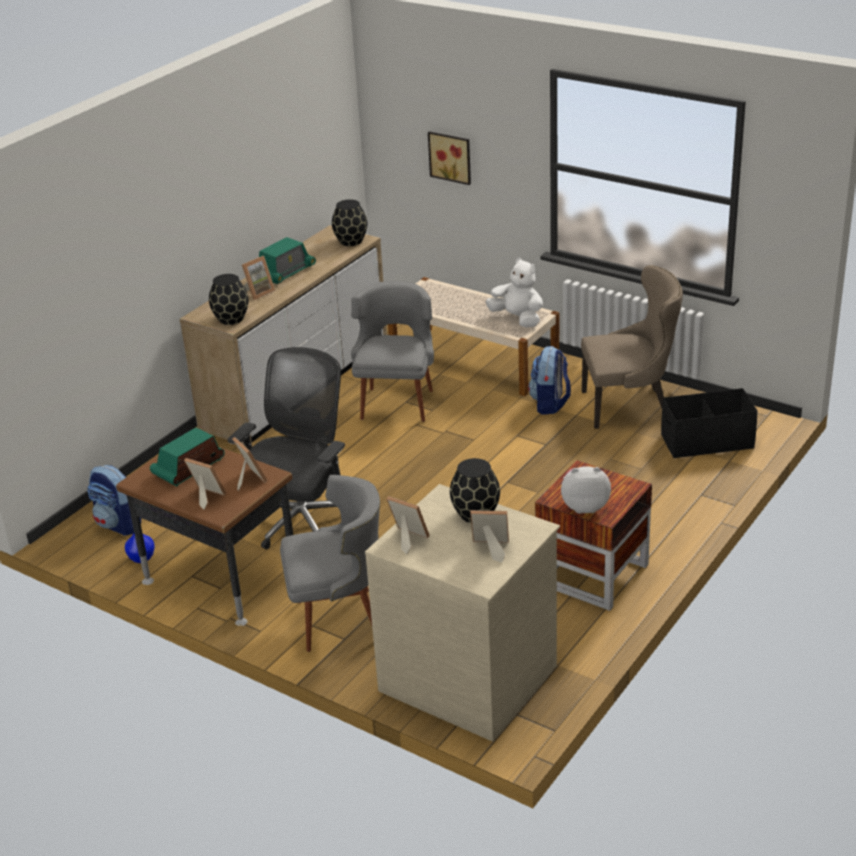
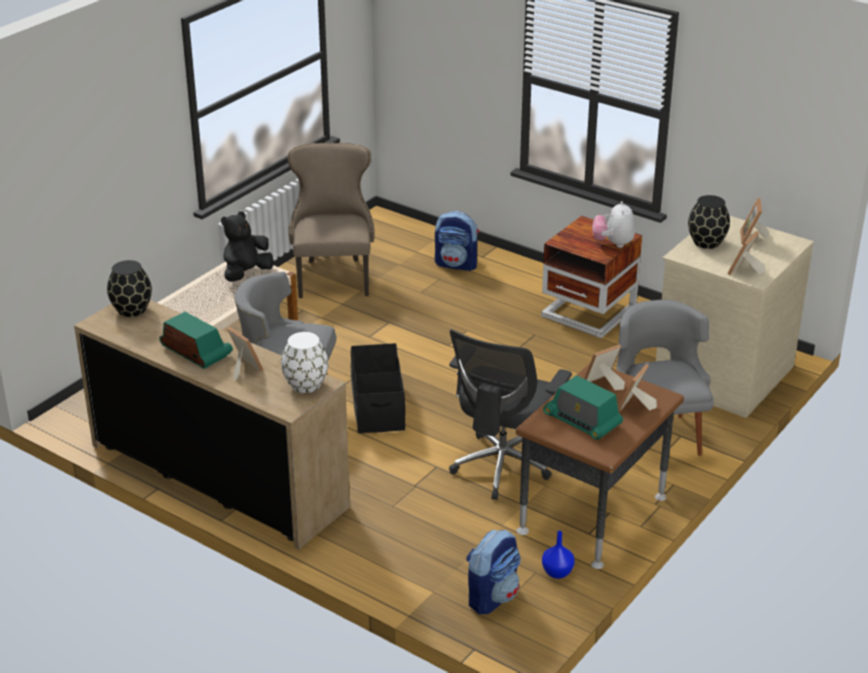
camera: 90 degrees left, 0 degrees up
black vase [209,274,248,325] -> white vase [281,332,328,393]
office chair [227,347,345,549] -> office chair turned 90 degrees counterclockwise [449,329,572,500]
picture [428,131,471,185] -> none
white plush toy [485,257,543,328] -> black plush toy [221,211,274,282]
backpack [528,346,571,415] -> backpack moved to [435,211,479,271]
black storage box [661,388,758,458] -> black storage box moved to [351,343,405,433]

